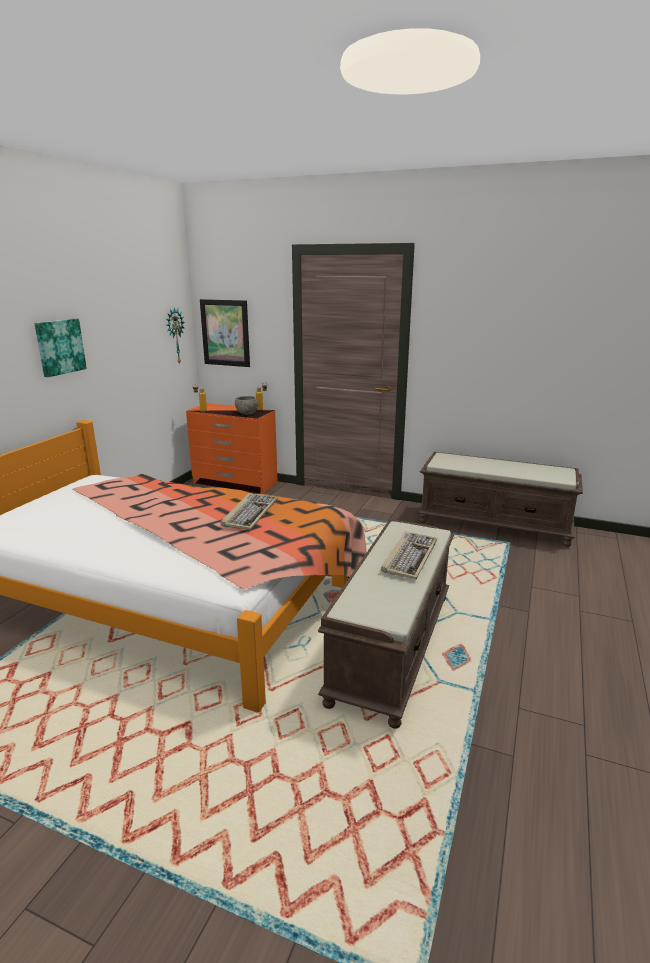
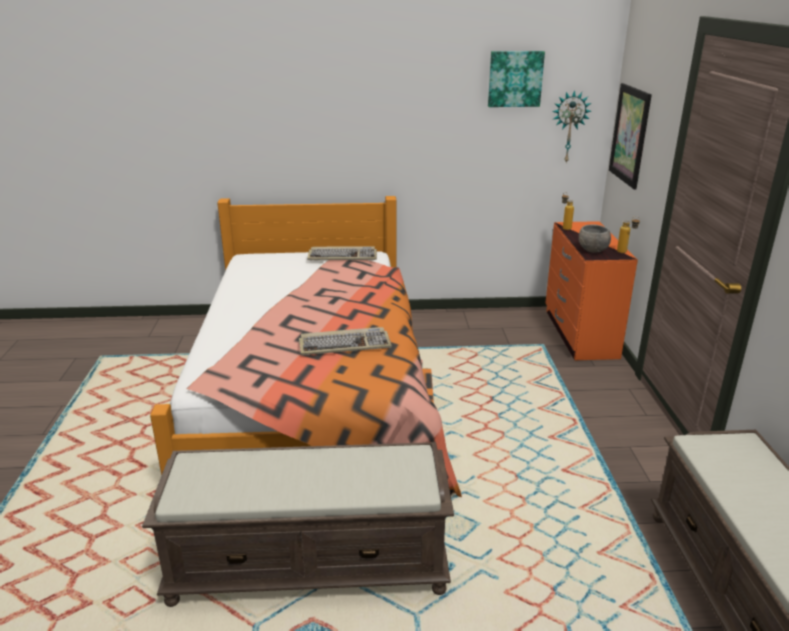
camera: 65 degrees right, 5 degrees up
picture [34,319,87,377] -> picture moved to [488,51,545,107]
keyboard [381,531,437,579] -> keyboard moved to [307,246,377,260]

